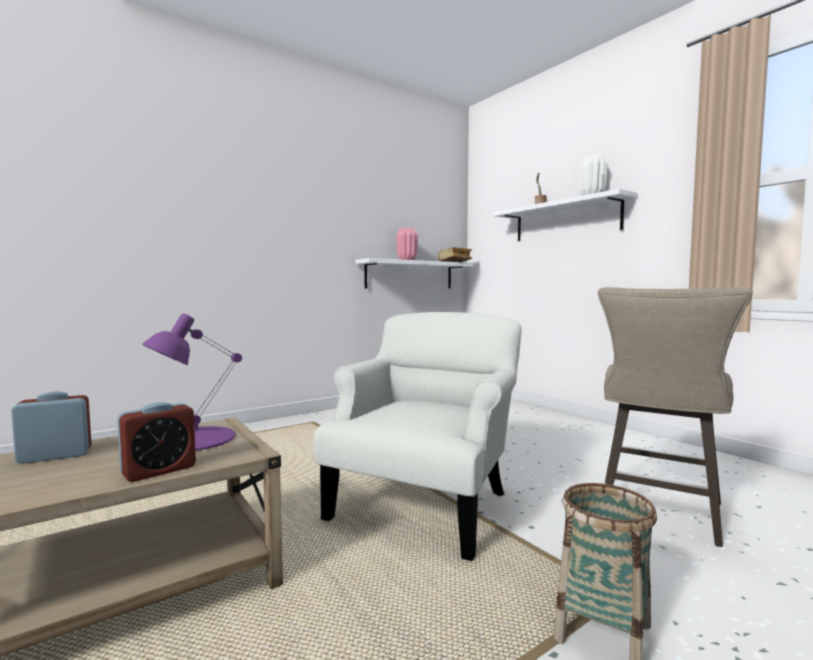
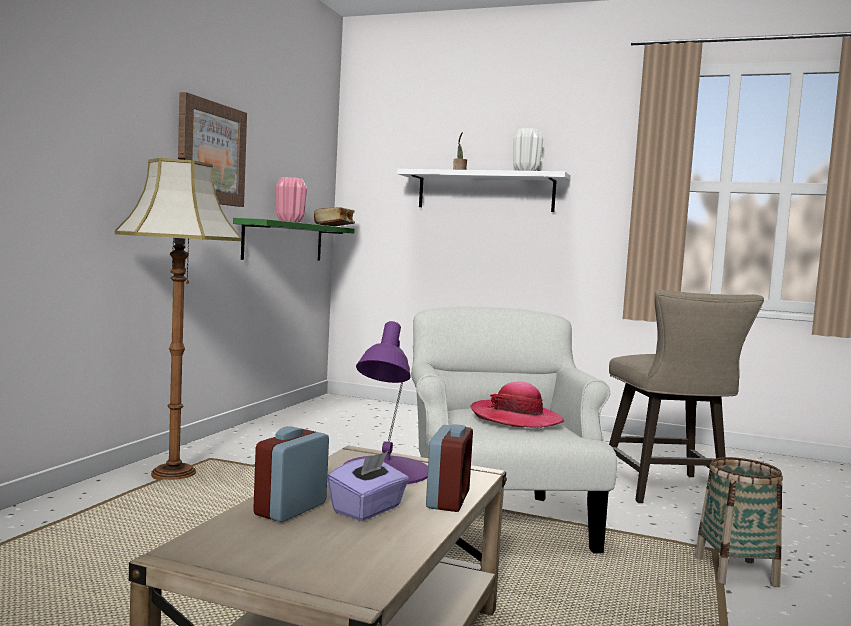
camera: 35 degrees left, 0 degrees up
white shelf [355,258,473,289] -> green shelf [233,218,355,260]
none -> floor lamp [115,151,241,480]
none -> picture [178,92,247,207]
none -> purple tissue box [327,451,409,521]
none -> hat [471,382,564,428]

